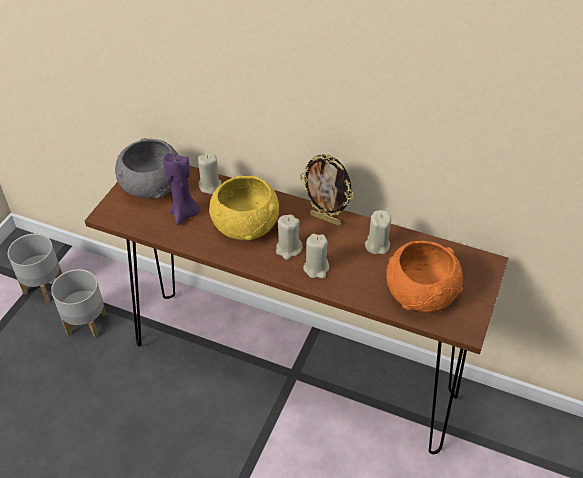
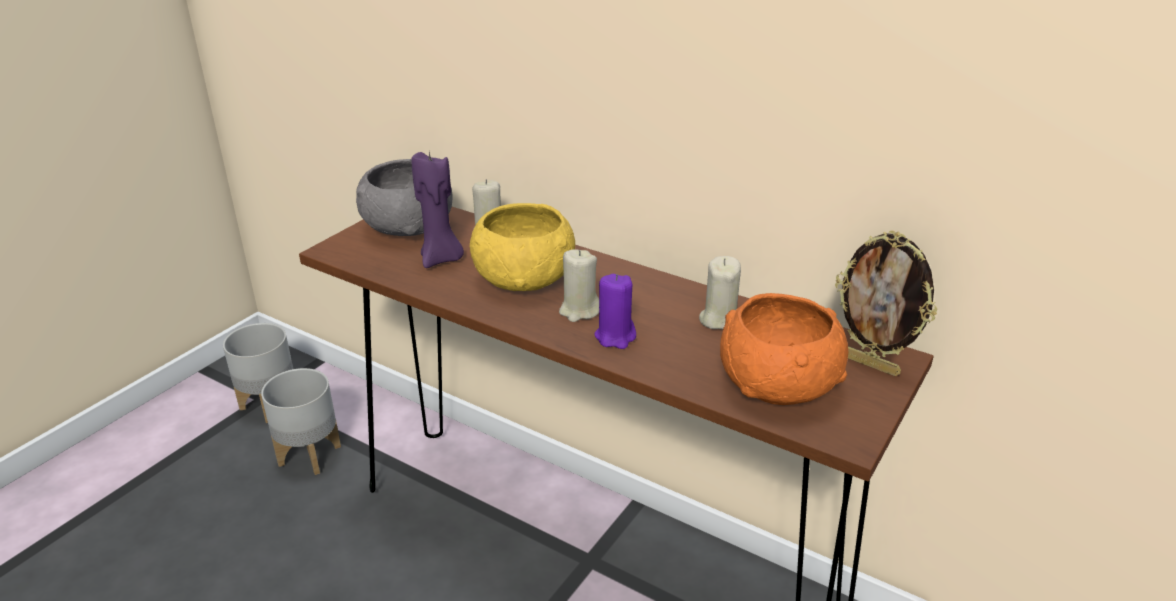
camera: 10 degrees right, 15 degrees down
picture frame [300,154,354,225] -> picture frame moved to [835,231,937,376]
beige candle [303,234,329,278] -> purple candle [595,274,636,349]

